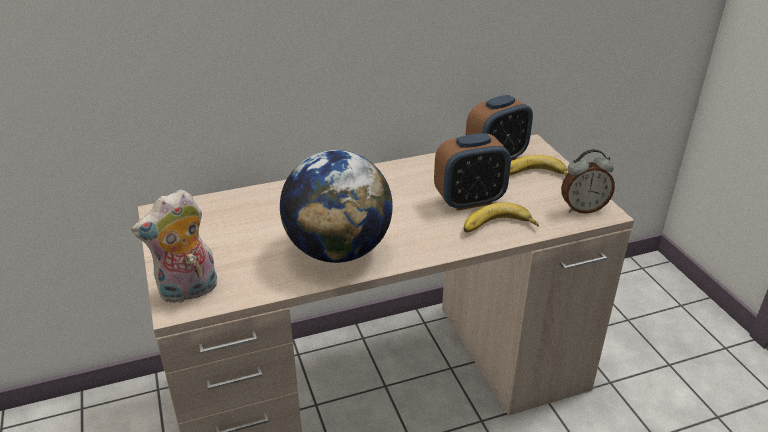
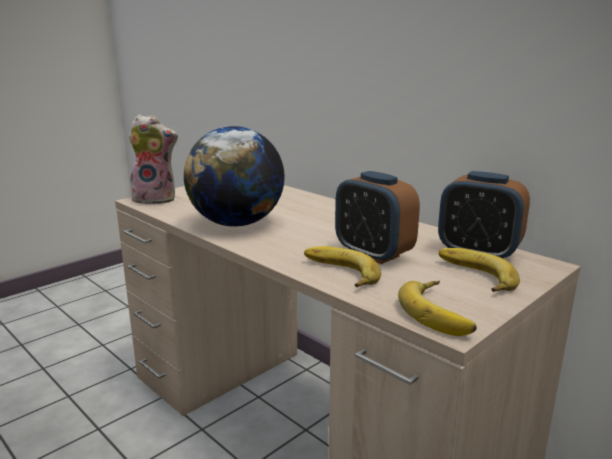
camera: 65 degrees right, 15 degrees down
plush toy [132,189,217,303] -> plush toy turned 150 degrees clockwise [129,114,178,204]
alarm clock [561,149,615,214] -> banana [398,281,477,336]

